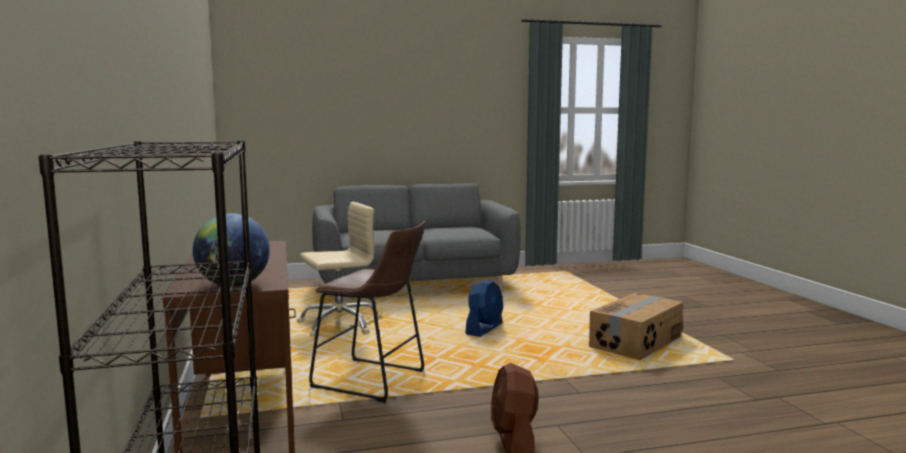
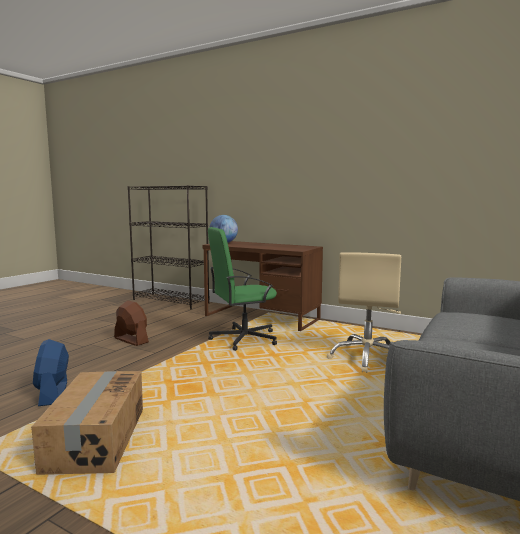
camera: 135 degrees right, 0 degrees up
brown stool [309,221,426,403] -> green office chair [208,227,277,351]
blue fan [465,279,503,337] -> blue fan moved to [33,339,69,406]

